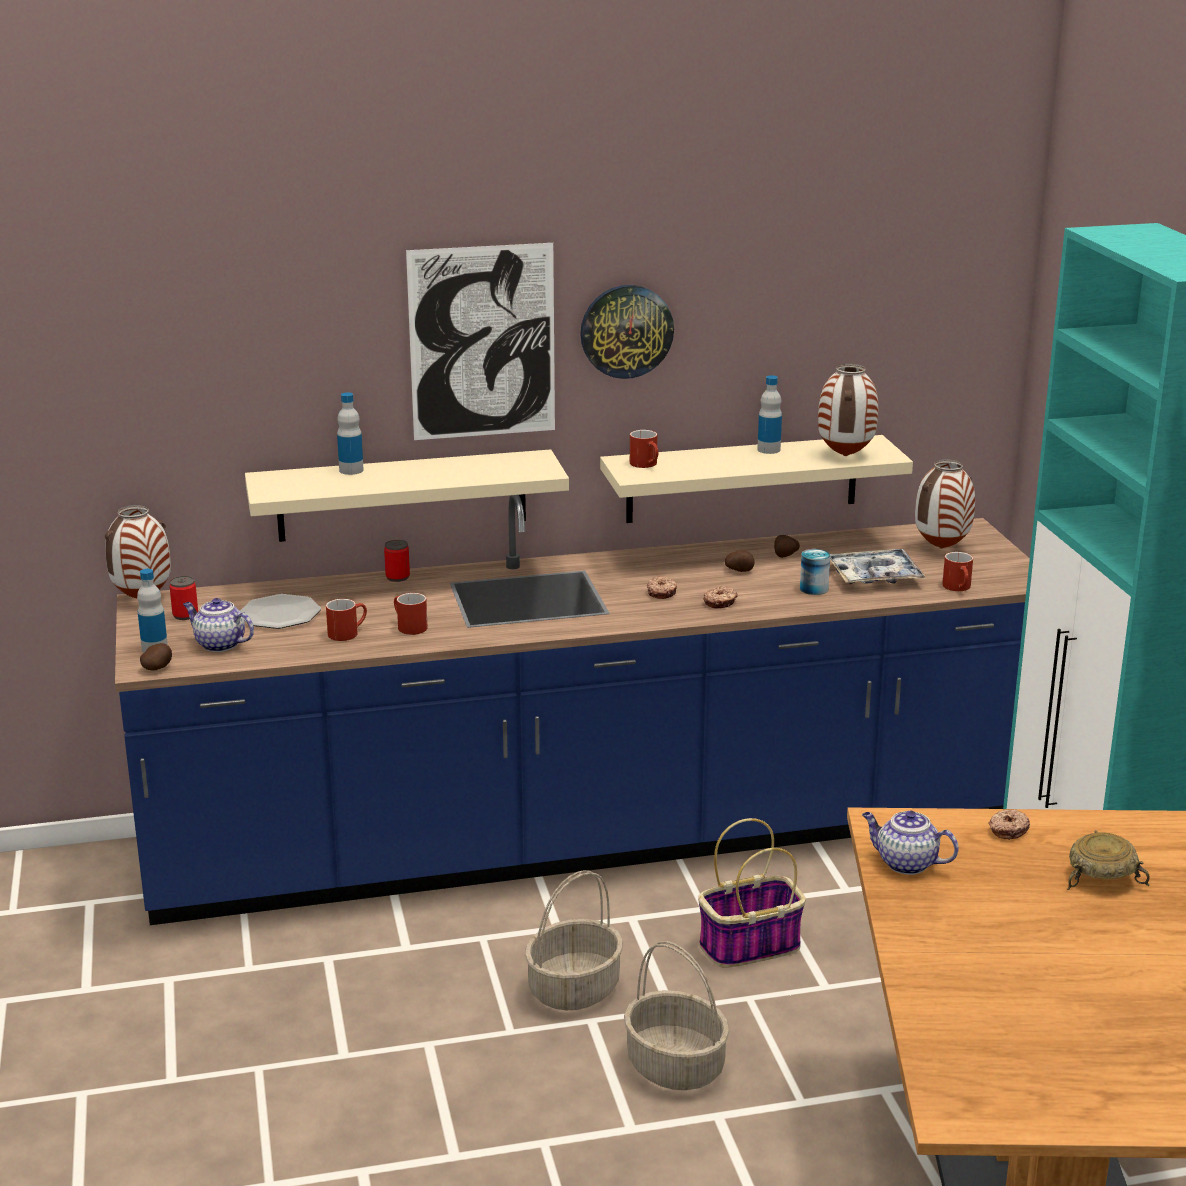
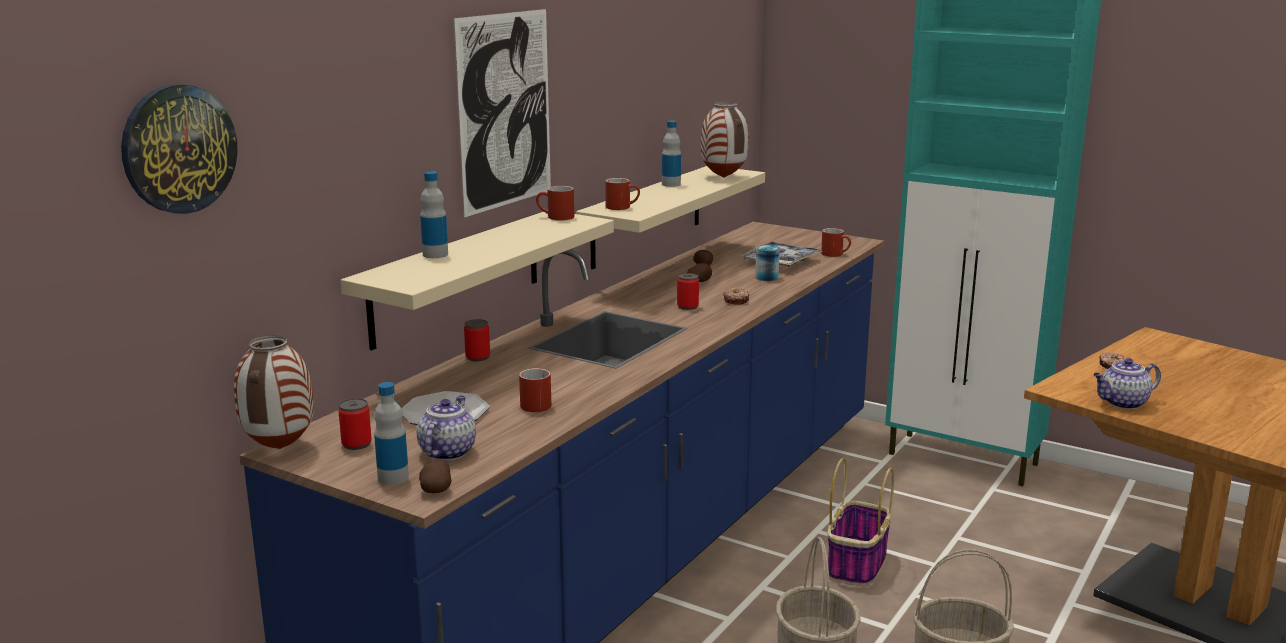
camera: 45 degrees left, 5 degrees down
teapot [183,598,254,652] -> teapot turned 120 degrees clockwise [416,396,476,461]
red mug [394,593,428,635] -> red mug moved to [536,186,574,221]
wall clock [580,285,674,379] -> wall clock moved to [121,84,237,214]
donut [647,576,677,599] -> can [677,273,699,310]
vase [915,459,975,549] -> none
beige bowl [1067,830,1150,890] -> none

